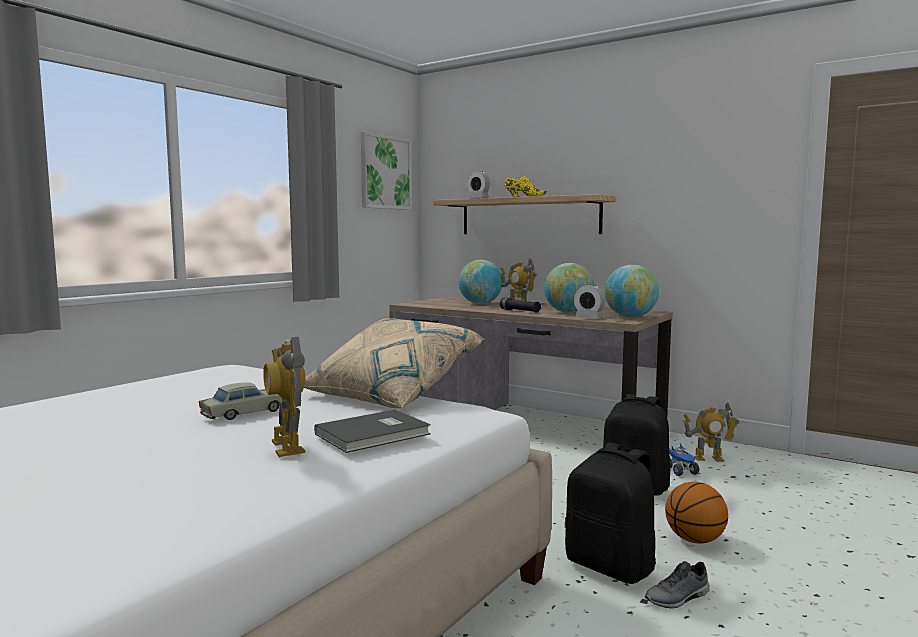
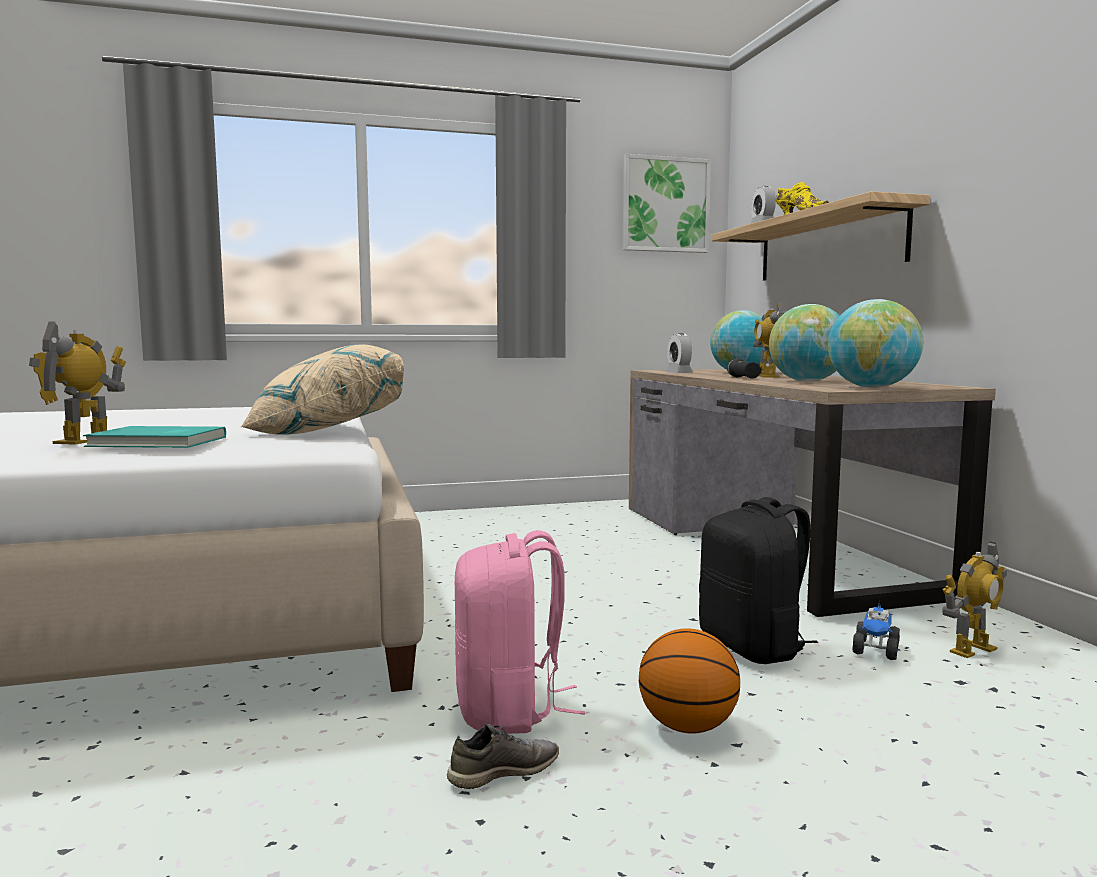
camera: 40 degrees right, 0 degrees up
beige toy car [199,383,283,420] -> none
grey book [314,410,431,453] -> turquoise book [83,426,226,448]
black backpack [565,443,656,584] -> pink backpack [455,530,585,734]
alarm clock [574,284,605,319] -> alarm clock moved to [665,333,693,373]
grey shoe [645,561,710,608] -> grey shoe turned 135 degrees clockwise [447,723,559,789]
toy robot [683,402,739,462] -> toy robot turned 75 degrees counterclockwise [942,541,1007,658]

